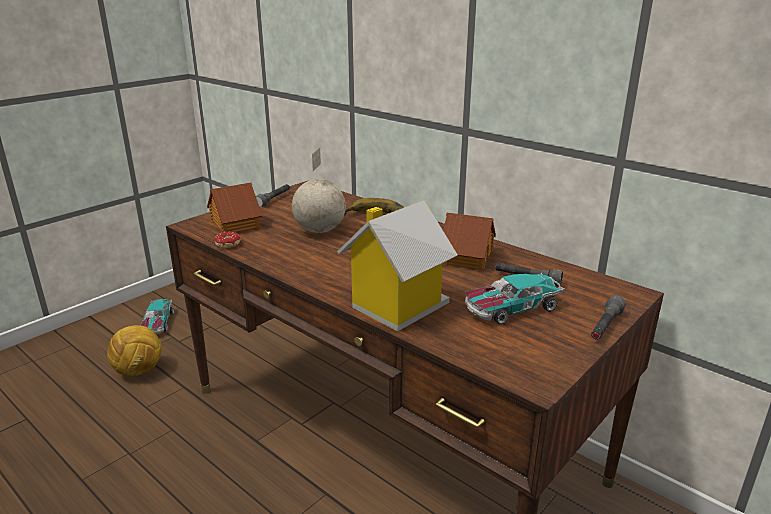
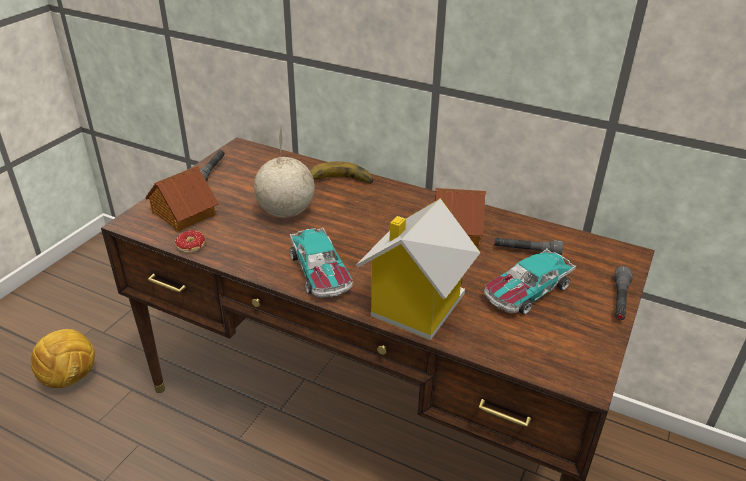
camera: 15 degrees left, 10 degrees up
toy car [140,299,174,334] -> toy car moved to [290,228,353,298]

